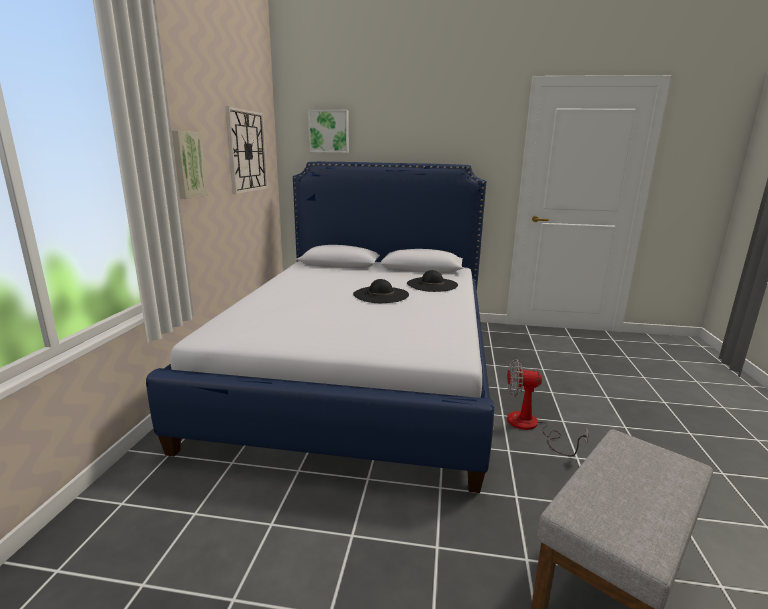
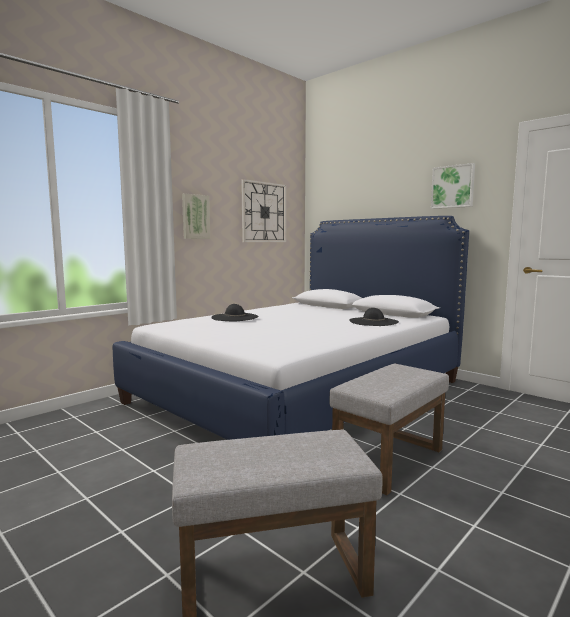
camera: 35 degrees right, 10 degrees down
picture [308,110,349,153] -> picture moved to [431,163,475,209]
black hat [353,279,409,303] -> black hat moved to [211,304,259,321]
fan [507,359,589,456] -> grey ottoman [330,363,449,495]

